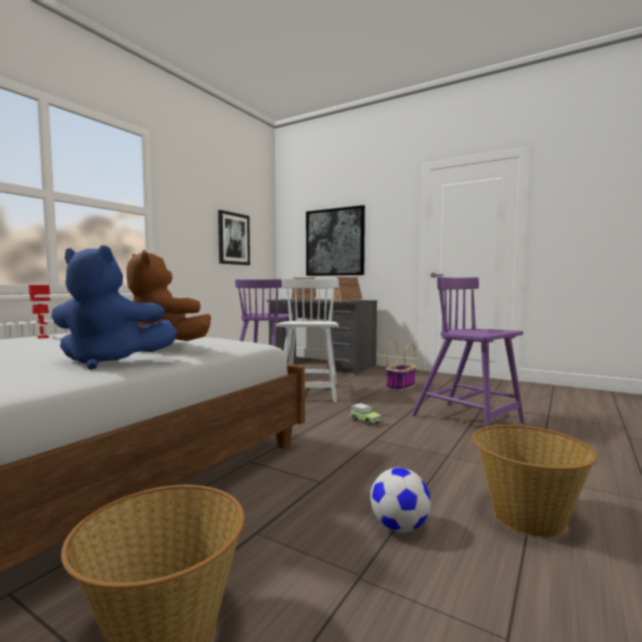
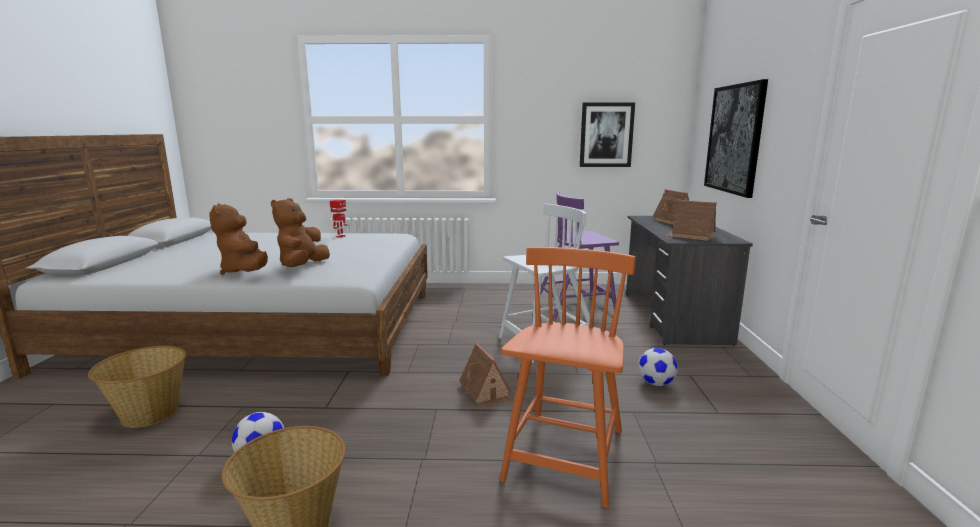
camera: 60 degrees right, 10 degrees up
blue plush toy [51,245,178,370] -> brown plush toy [209,203,268,275]
toy car [349,403,382,426] -> toy house [459,342,512,408]
basket [386,341,416,391] -> football [638,348,678,386]
purple chair [412,277,525,427] -> orange chair [500,247,636,508]

